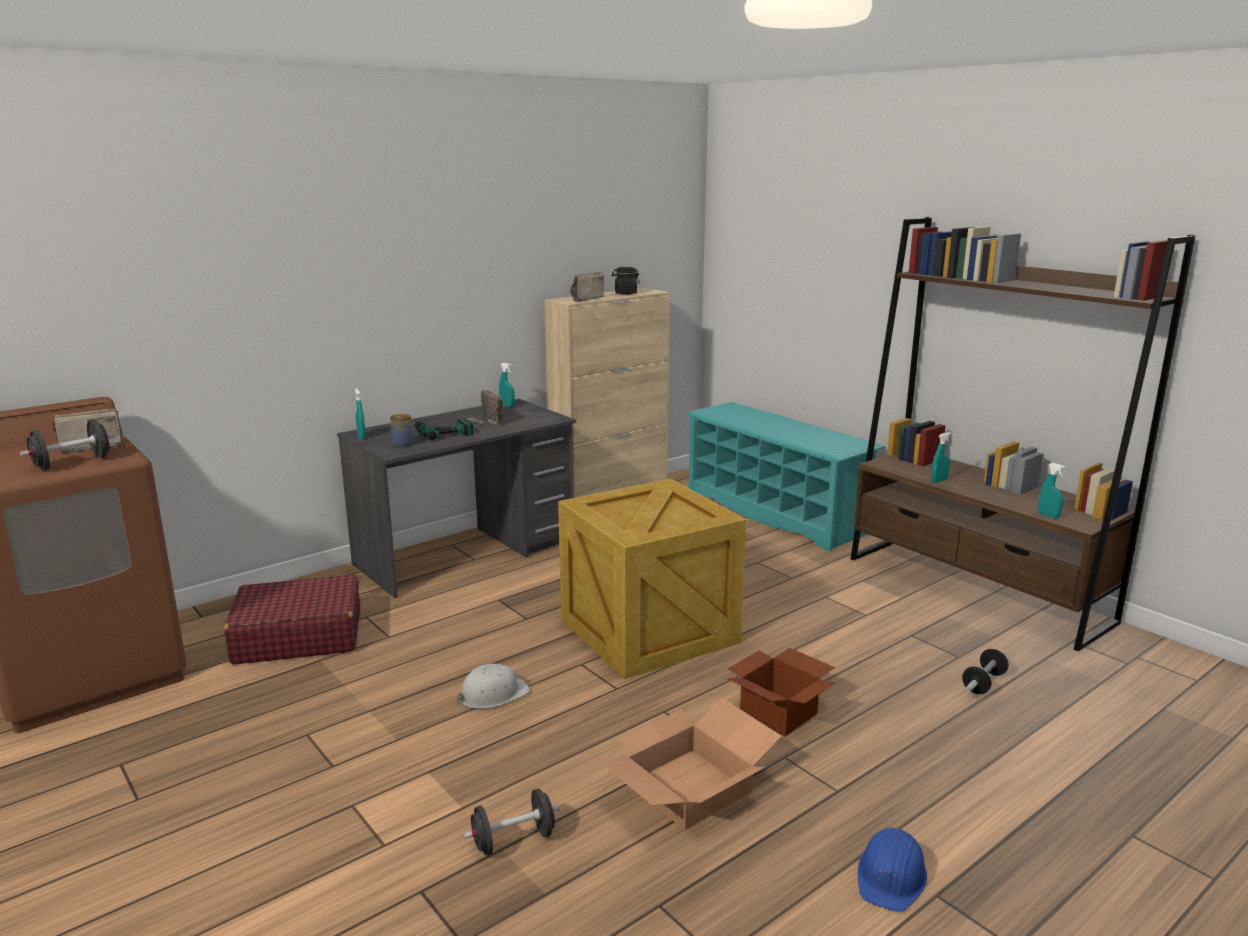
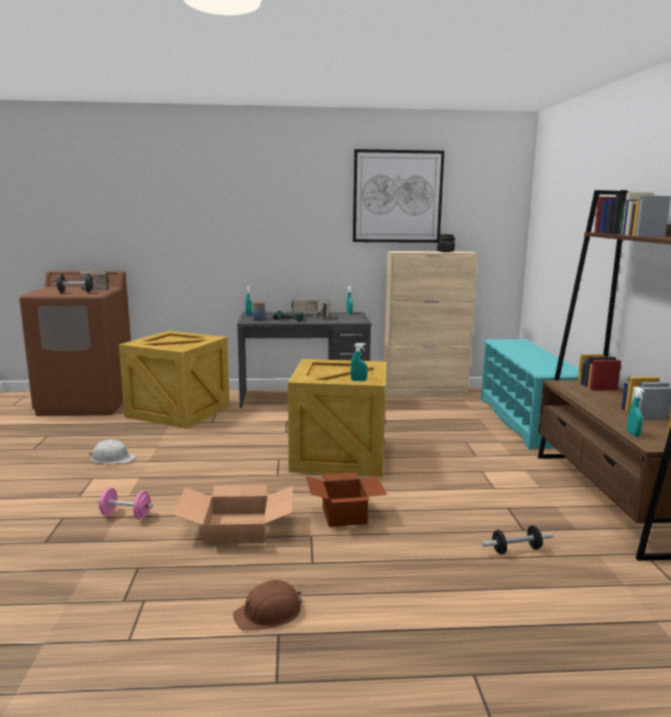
camera: 35 degrees right, 5 degrees down
red suitcase [224,575,360,664] -> crate [119,331,230,429]
white hard hat [457,664,530,709] -> white hard hat moved to [89,440,136,464]
black dumbbell [464,789,560,856] -> pink dumbbell [98,488,153,520]
radio [570,272,605,302] -> radio moved to [291,298,318,315]
blue hard hat [858,828,927,912] -> brown hard hat [233,580,302,630]
turquoise spray bottle [931,432,951,483] -> turquoise spray bottle moved to [350,343,367,381]
none -> picture [353,149,444,243]

